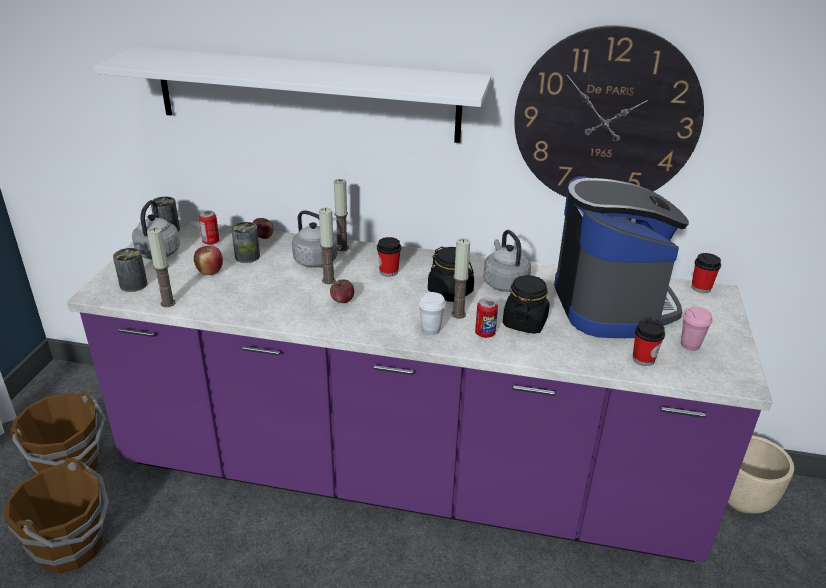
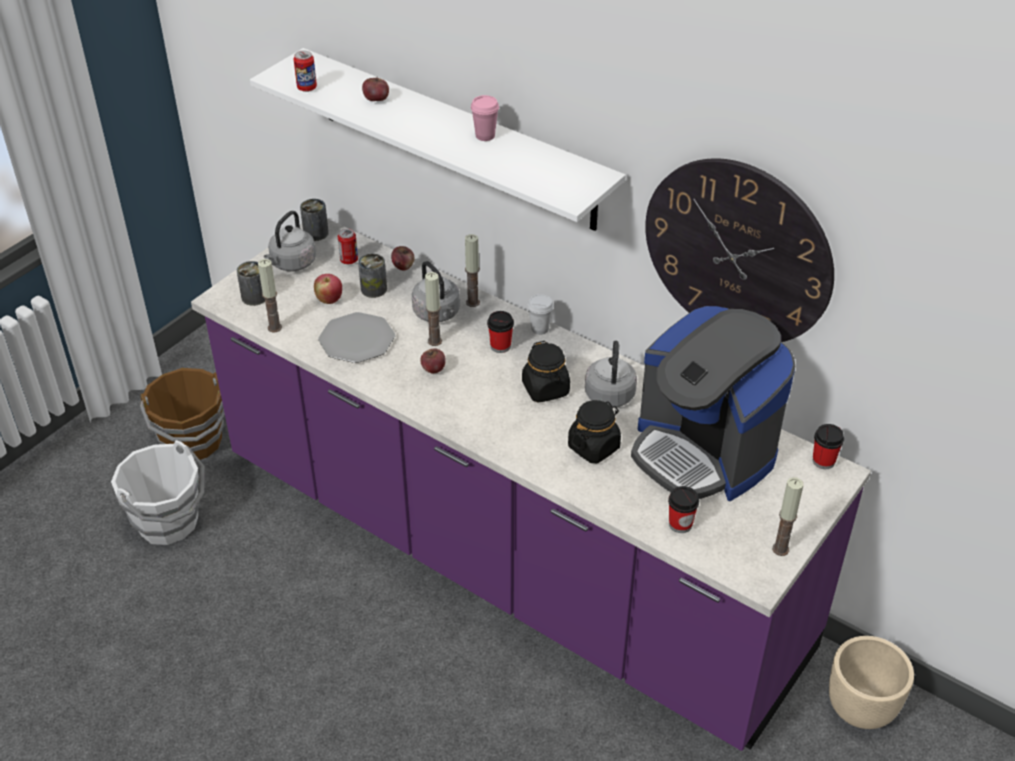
camera: 25 degrees right, 10 degrees up
brown bucket [4,458,109,574] -> white bucket [111,440,205,545]
white cup [418,292,446,335] -> white cup moved to [527,294,554,335]
candle [451,238,470,319] -> candle moved to [772,477,803,556]
can [475,298,498,338] -> can moved to [294,50,317,92]
coffee machine [554,177,689,338] -> coffee machine turned 120 degrees clockwise [631,306,795,501]
pink cup [681,307,713,351] -> pink cup moved to [471,95,499,141]
none -> plate [318,312,395,363]
none -> apple [362,76,389,101]

